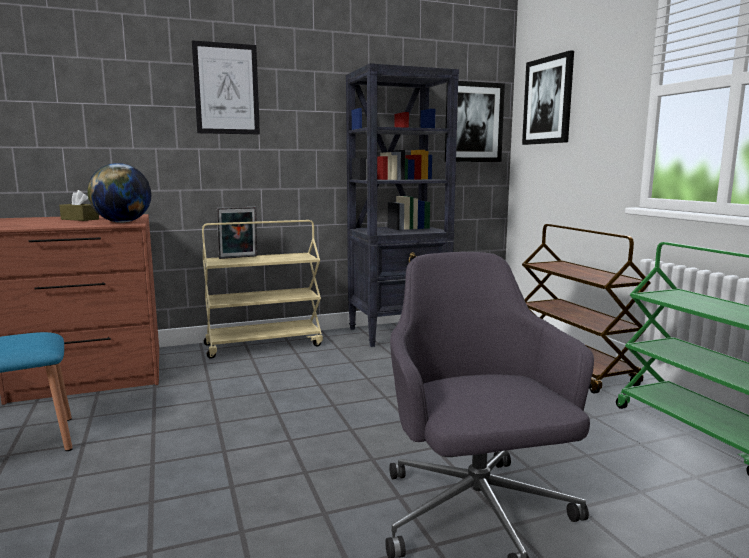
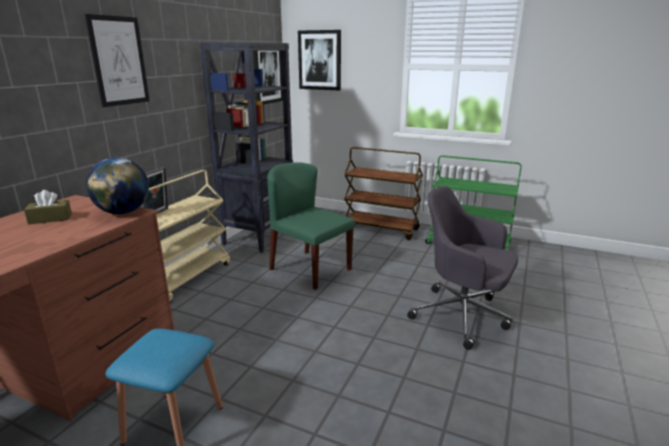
camera: 45 degrees left, 10 degrees up
none -> green chair [267,162,355,290]

